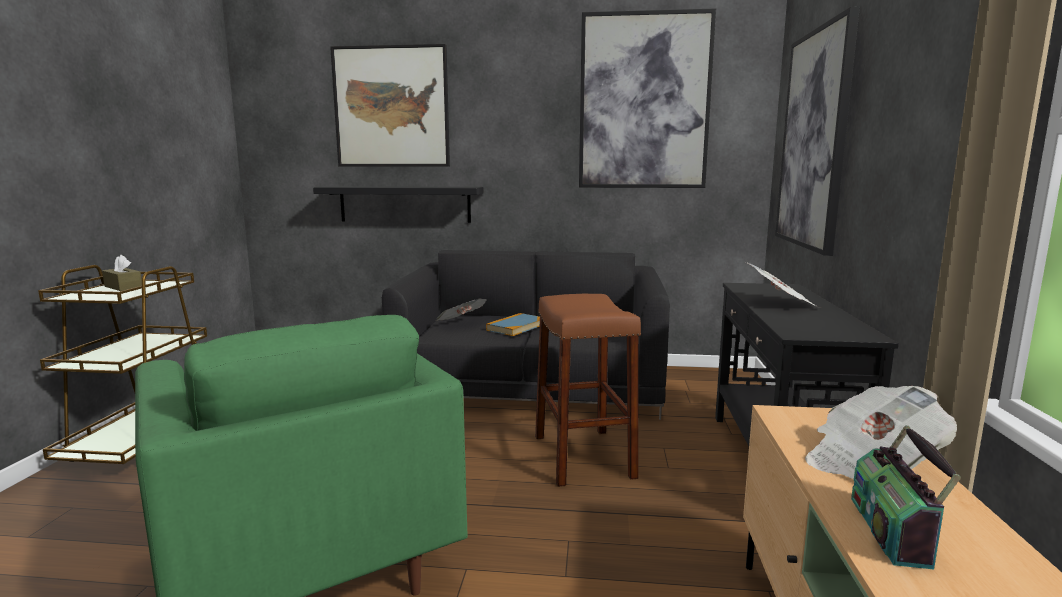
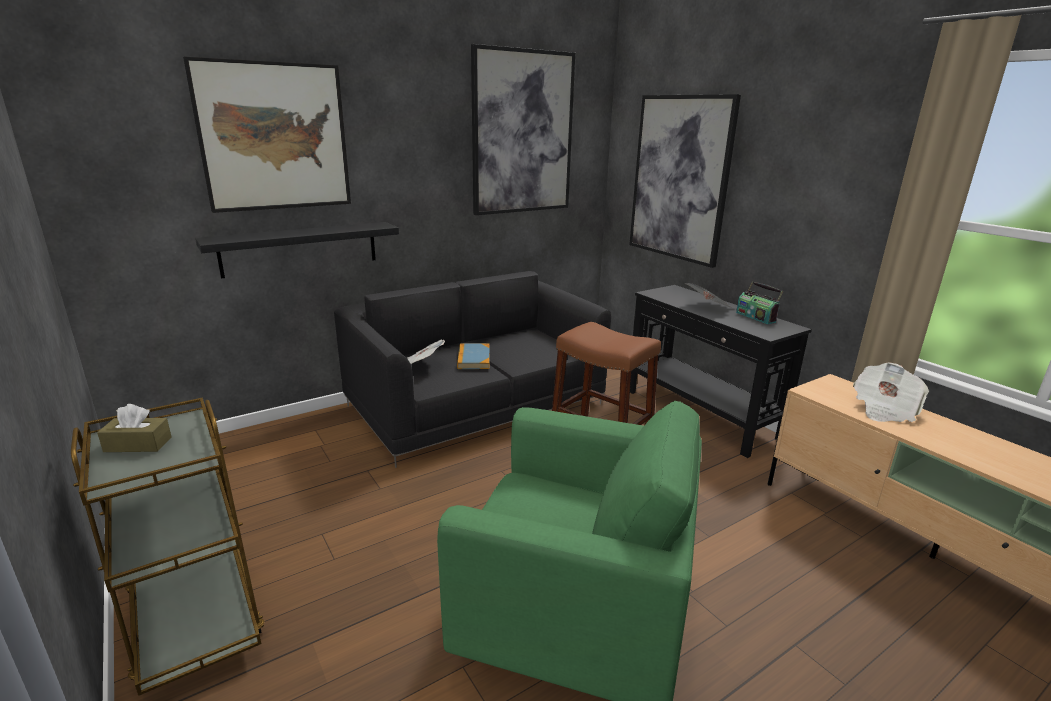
camera: 40 degrees left, 10 degrees up
radio [851,425,961,569] -> radio moved to [736,281,783,324]

